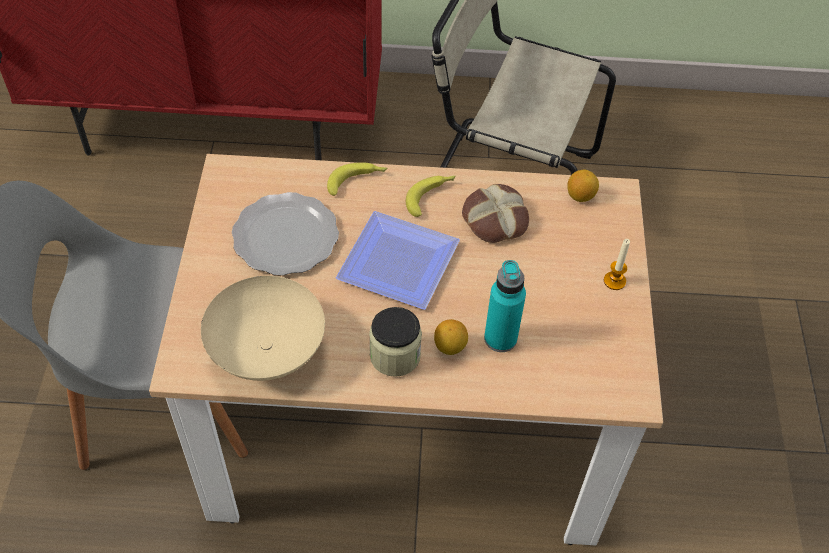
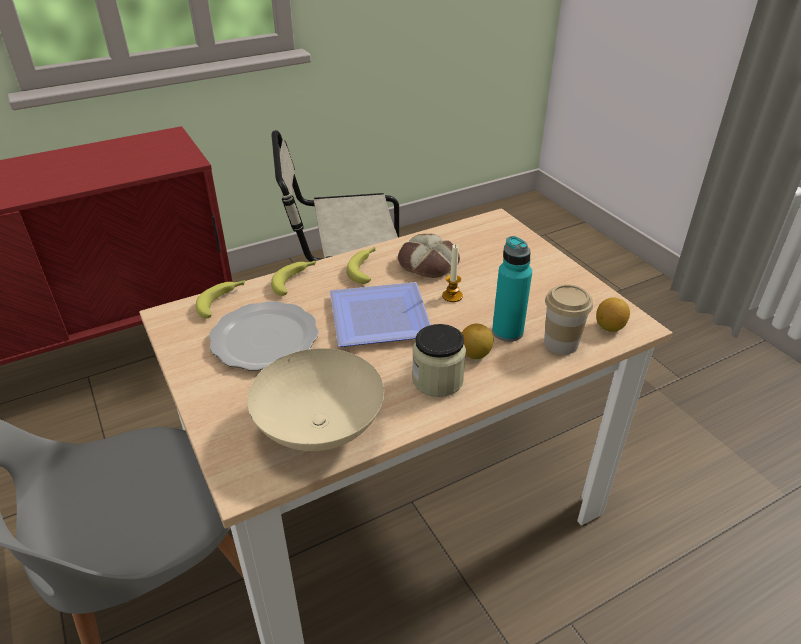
camera: 30 degrees left, 15 degrees down
lemon [567,170,599,202] -> lemon moved to [596,297,630,332]
candle [604,239,630,290] -> candle moved to [442,244,463,302]
none -> banana [196,280,245,318]
none -> cup [544,284,593,355]

